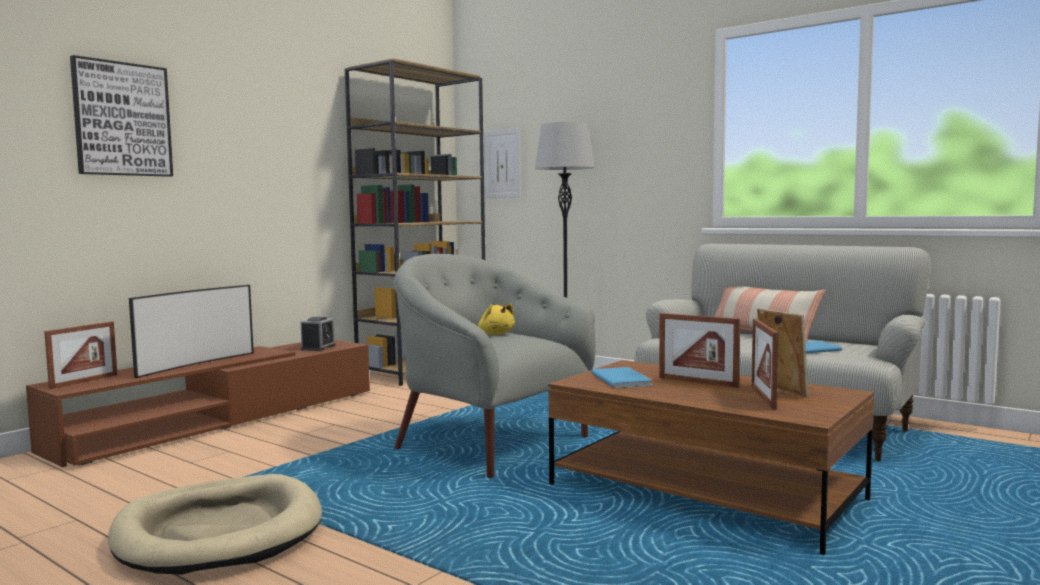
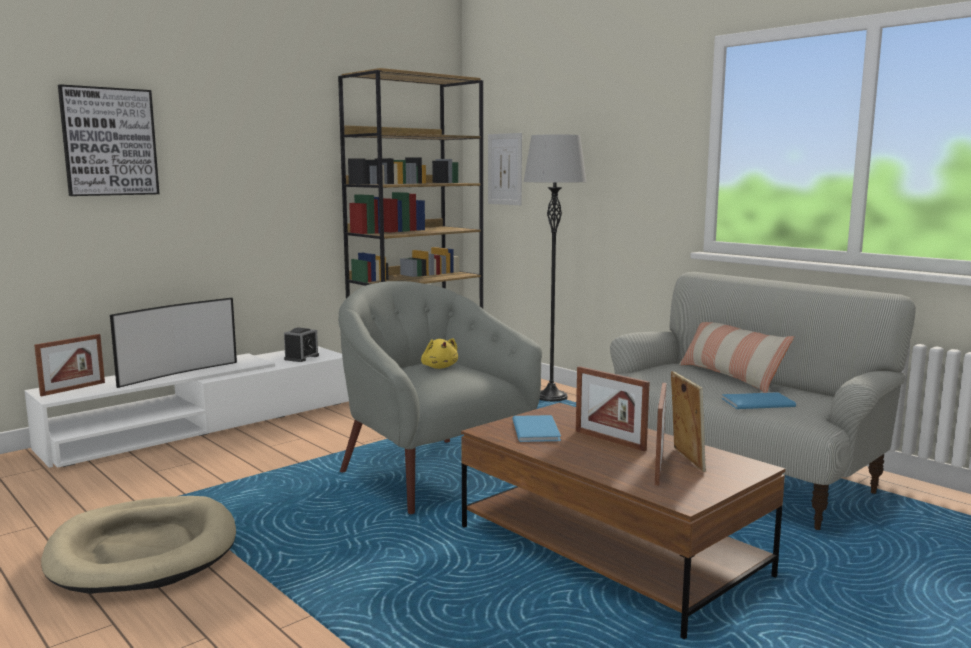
camera: 10 degrees right, 5 degrees up
brown tv stand [26,340,370,467] -> white tv stand [24,346,349,468]

